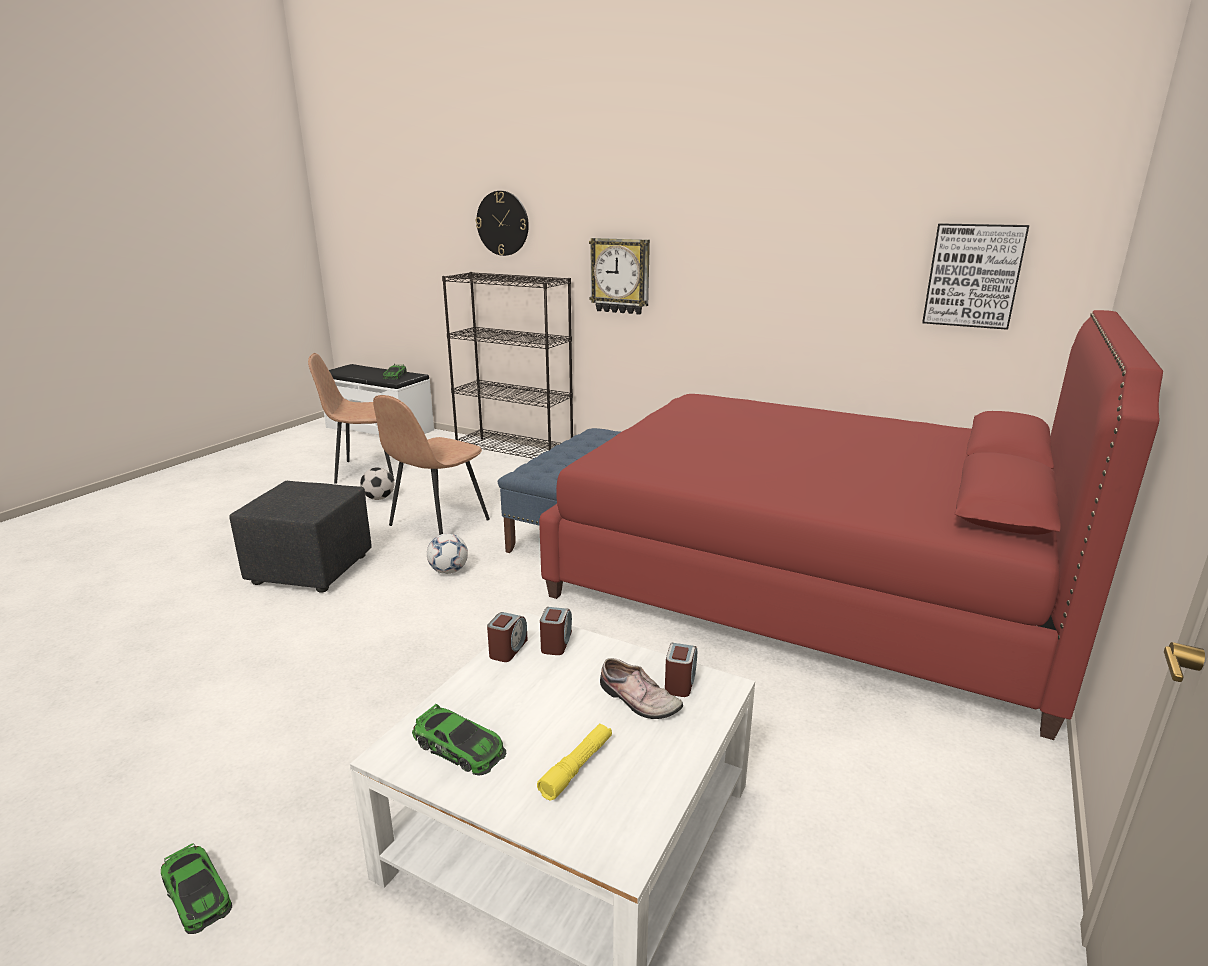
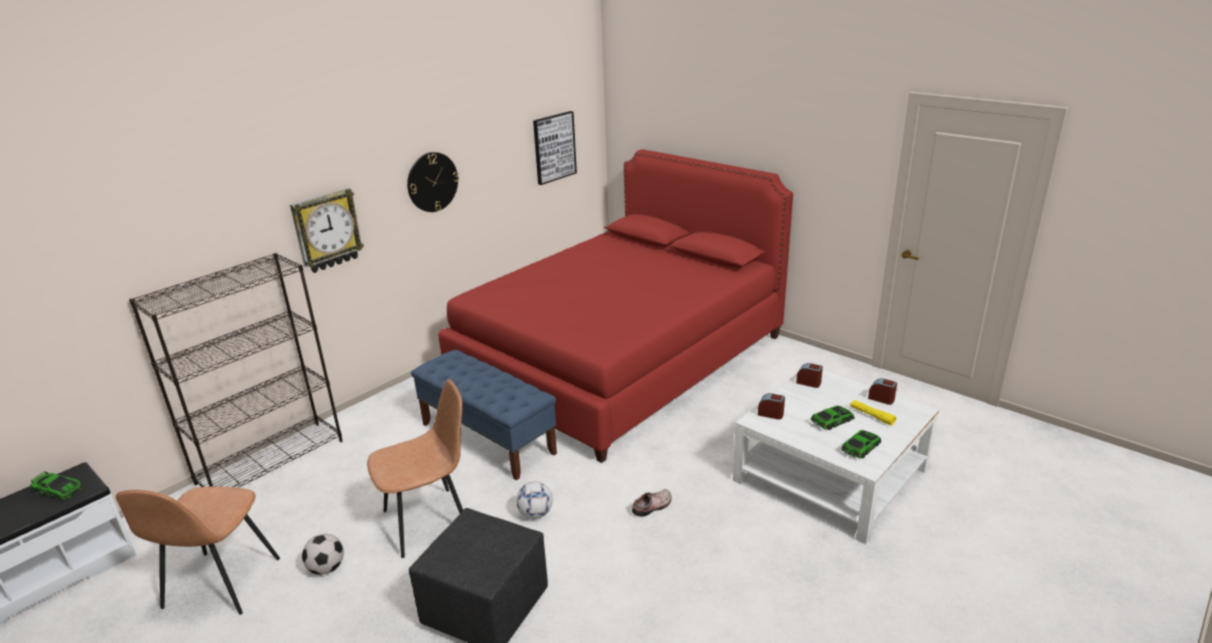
camera: 75 degrees left, 5 degrees up
toy car [161,843,232,934] -> toy car moved to [811,406,855,430]
brown chair [373,395,490,535] -> brown chair turned 75 degrees counterclockwise [367,379,463,558]
wall clock [476,191,529,256] -> wall clock moved to [407,152,459,212]
alarm clock [487,612,528,662] -> alarm clock moved to [868,378,897,405]
shoe [600,658,683,719] -> shoe moved to [632,489,672,517]

